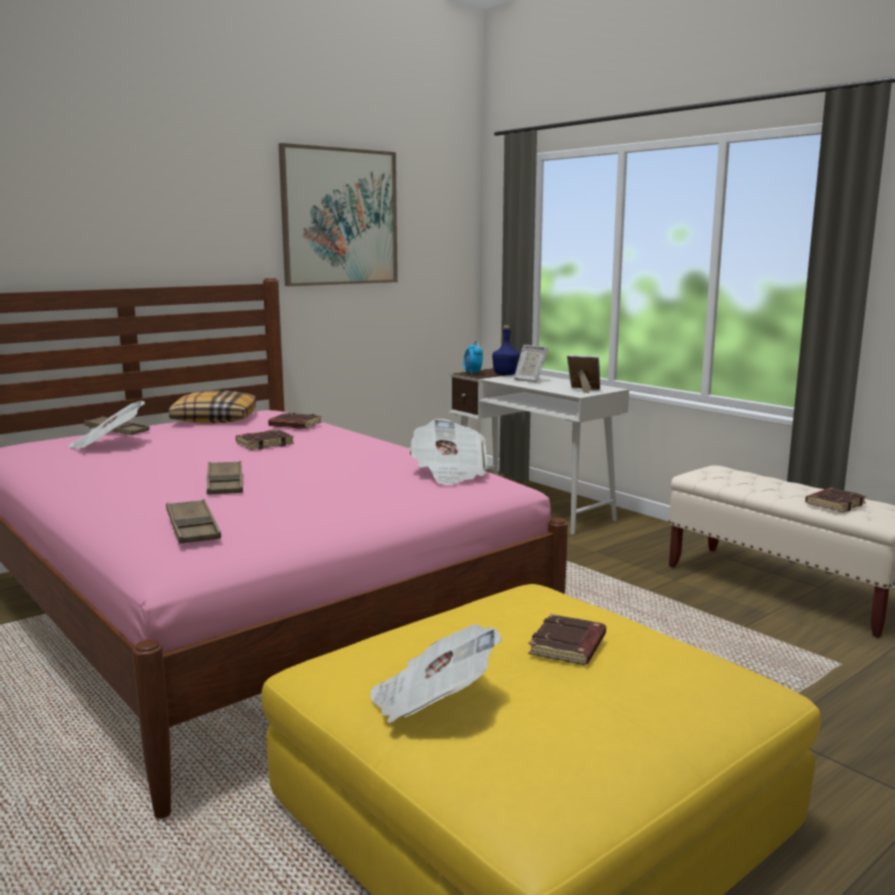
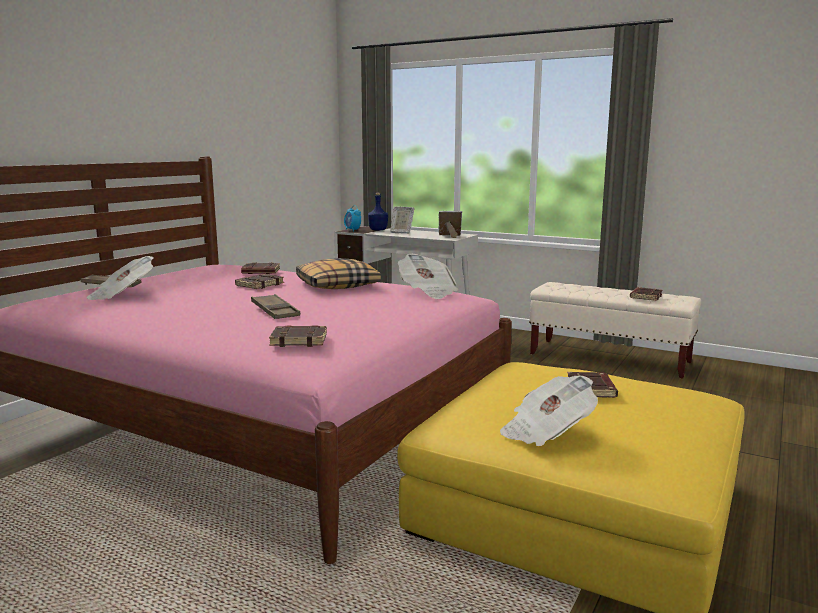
camera: 20 degrees left, 0 degrees up
brown tray [166,499,221,544] -> brown book [269,325,327,347]
pillow [169,390,256,423] -> pillow moved to [296,258,381,289]
picture [279,143,398,286] -> none

